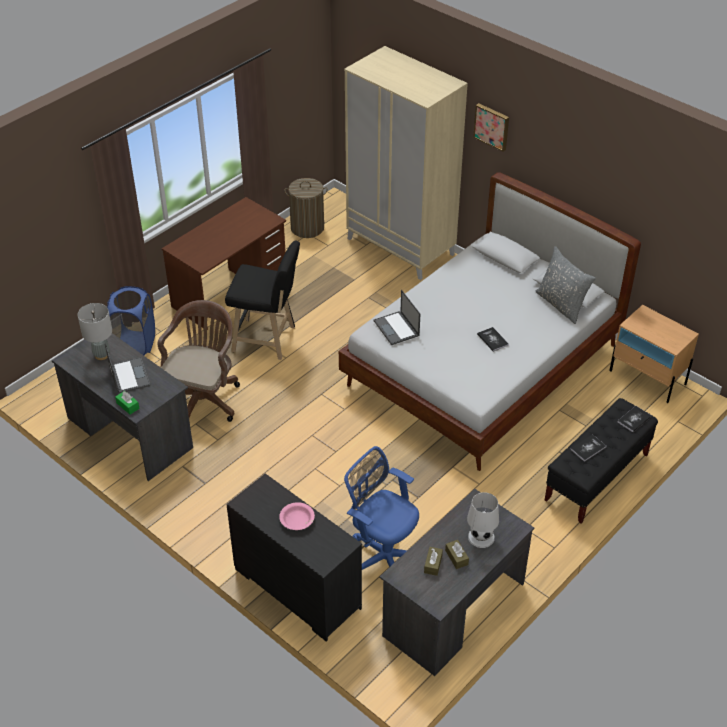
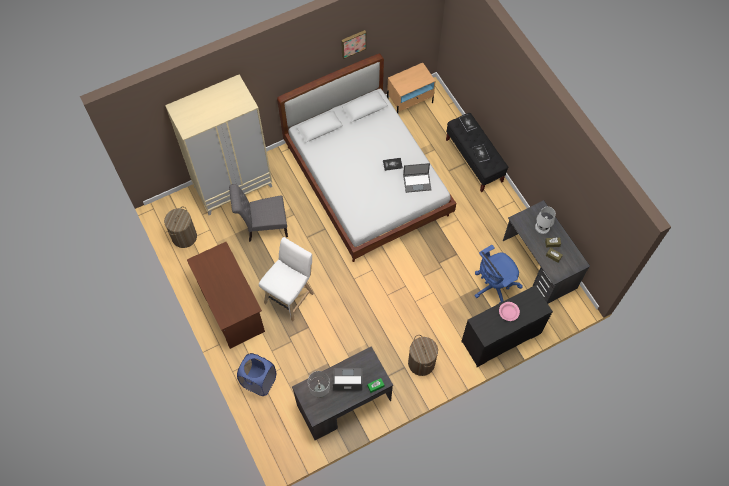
camera: 70 degrees left, 20 degrees up
brown office chair [158,300,240,422] -> none
black stool [225,240,300,360] -> white stool [259,237,314,321]
laptop [374,290,420,345] -> laptop moved to [403,163,431,193]
picture [473,103,509,152] -> picture moved to [341,30,366,59]
grey pillow [536,246,596,324] -> none
none -> grey chair [229,184,288,242]
none -> laundry basket [408,335,438,376]

